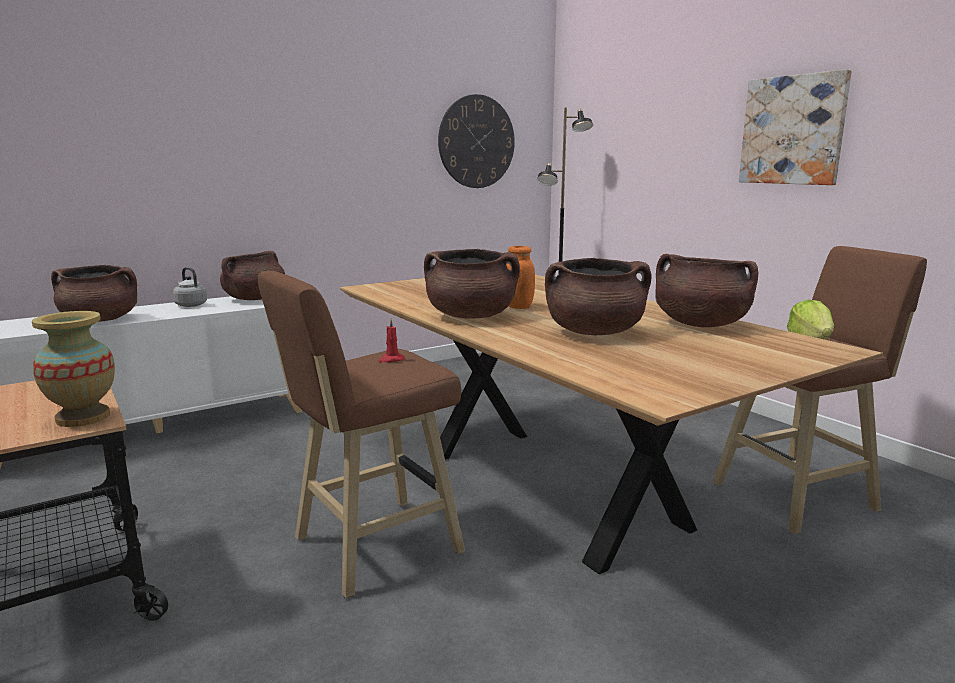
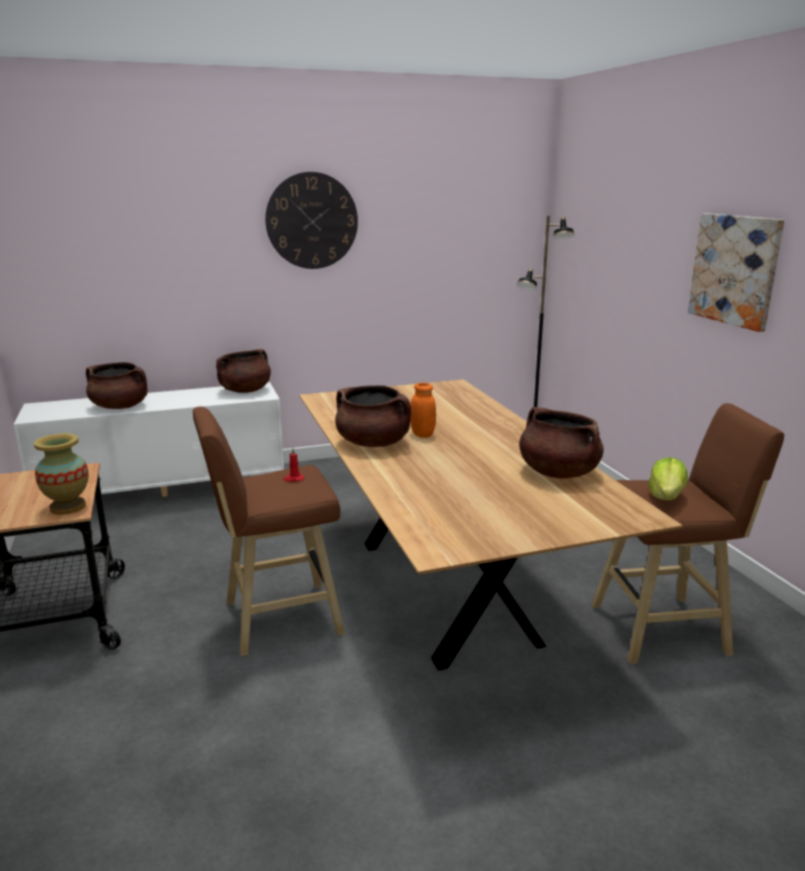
camera: 15 degrees right, 5 degrees up
grey kettle [173,267,207,307] -> none
wall clock [438,94,515,188] -> wall clock moved to [265,172,358,269]
brown cooking pot [545,258,651,335] -> none

